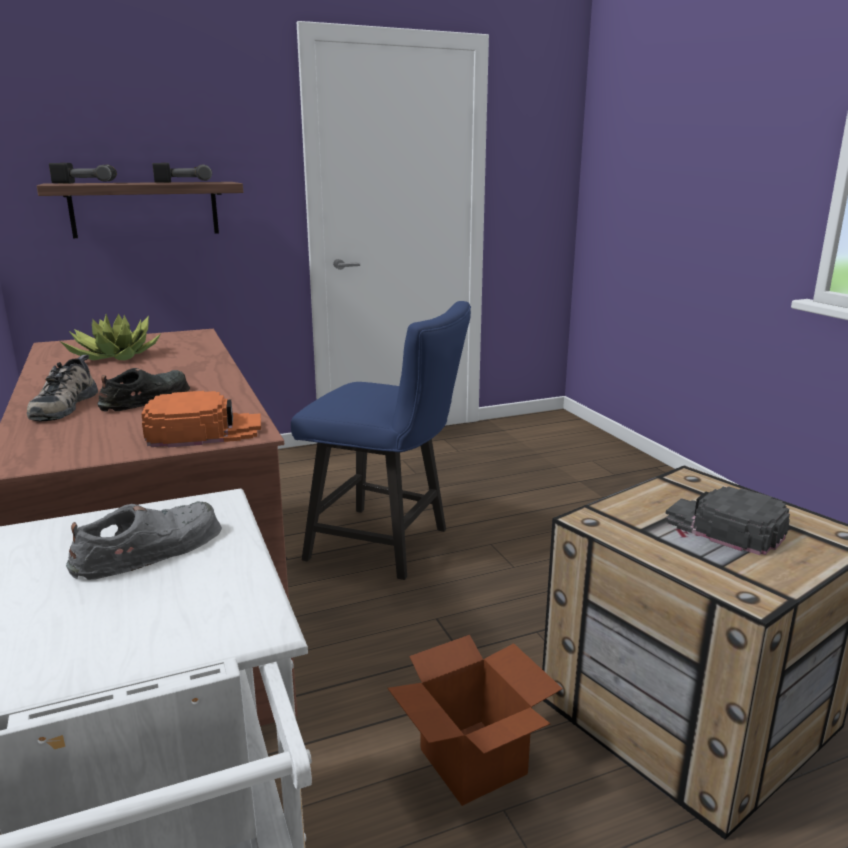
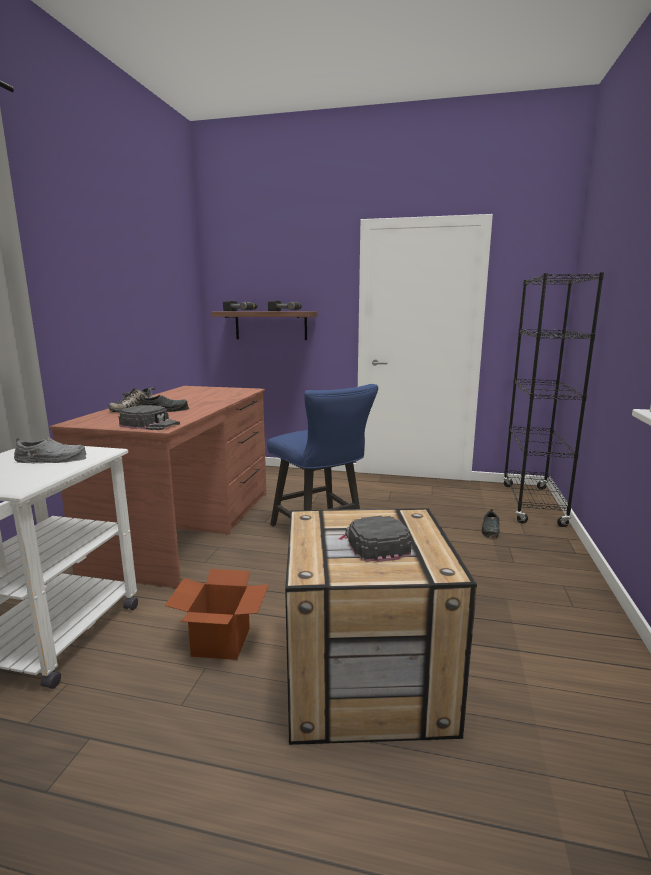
camera: 35 degrees right, 5 degrees down
potted plant [60,314,161,360] -> none
orange cap [141,391,261,448] -> black cap [119,405,180,430]
none -> black shoe [481,509,500,538]
none -> black bookcase [503,272,604,527]

